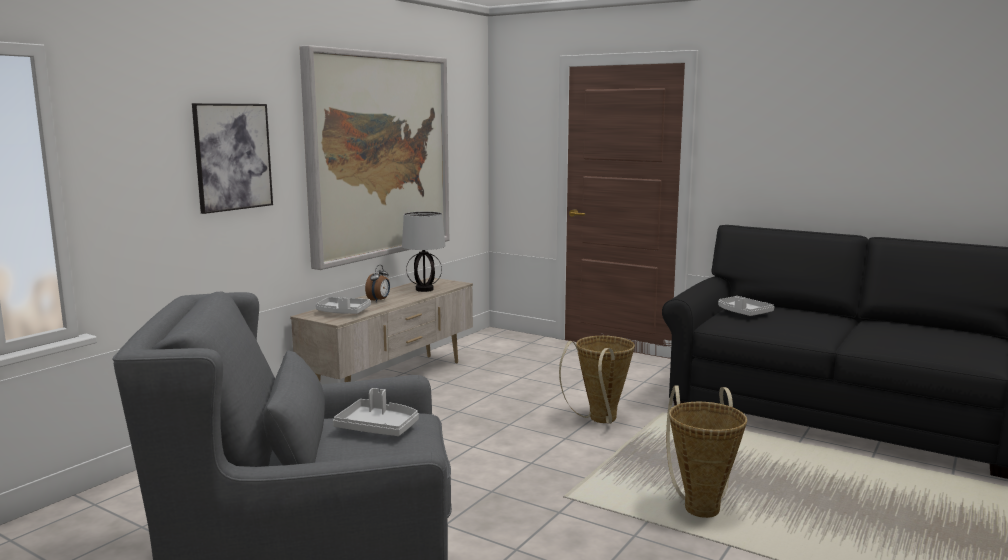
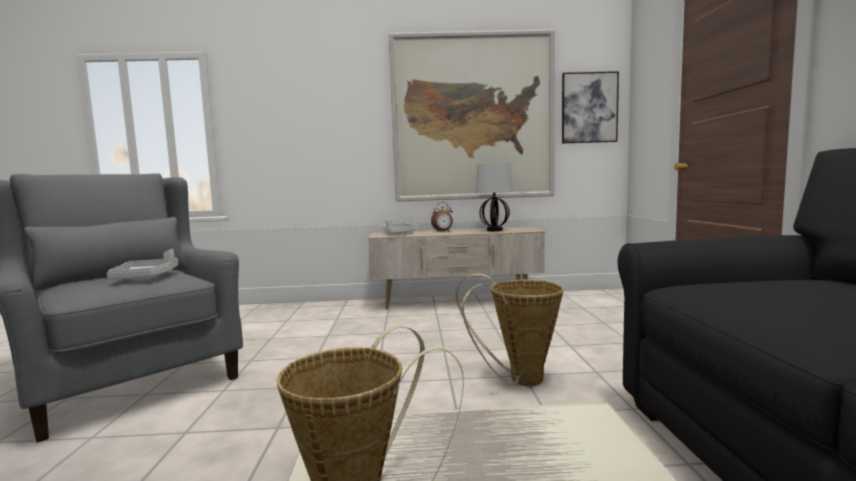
camera: 55 degrees right, 5 degrees down
picture [192,103,273,214] -> picture moved to [562,71,619,144]
grey tray [718,296,774,316] -> none

